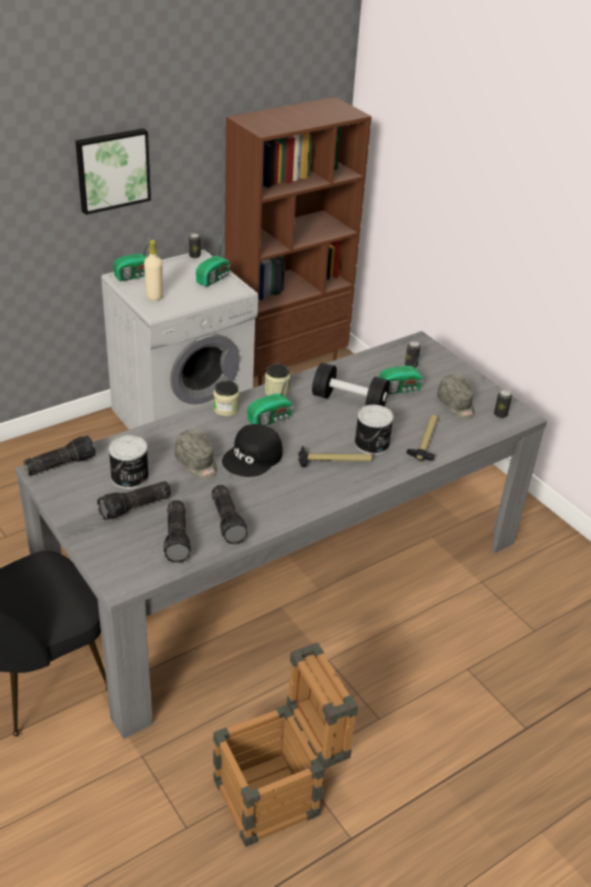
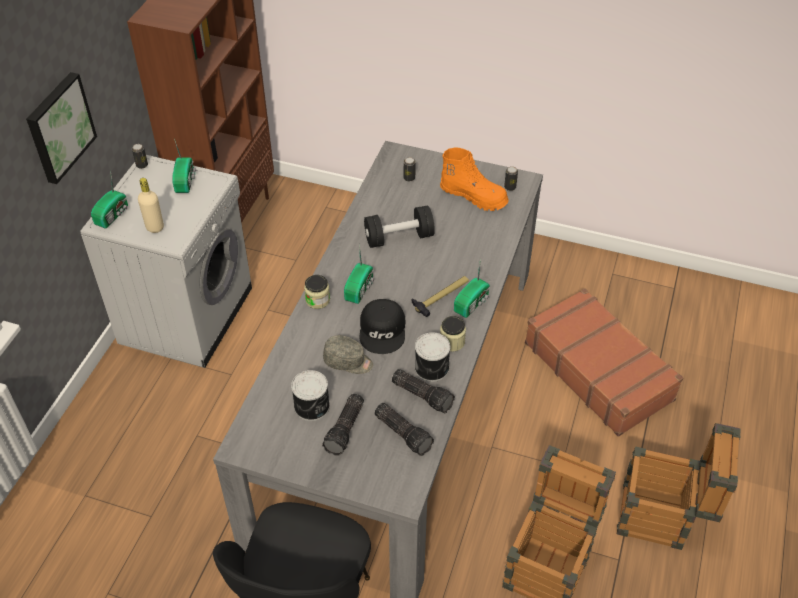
camera: 35 degrees left, 10 degrees up
flashlight [23,435,96,476] -> none
jar [264,364,291,396] -> jar moved to [440,316,466,352]
can [354,405,394,455] -> can moved to [414,332,450,382]
radio [379,349,423,394] -> radio moved to [454,263,490,318]
hammer [407,415,438,461] -> none
grey cap [437,374,475,419] -> orange boot [440,147,509,211]
none -> brown suitcase [525,288,683,437]
none -> crate [617,423,741,550]

